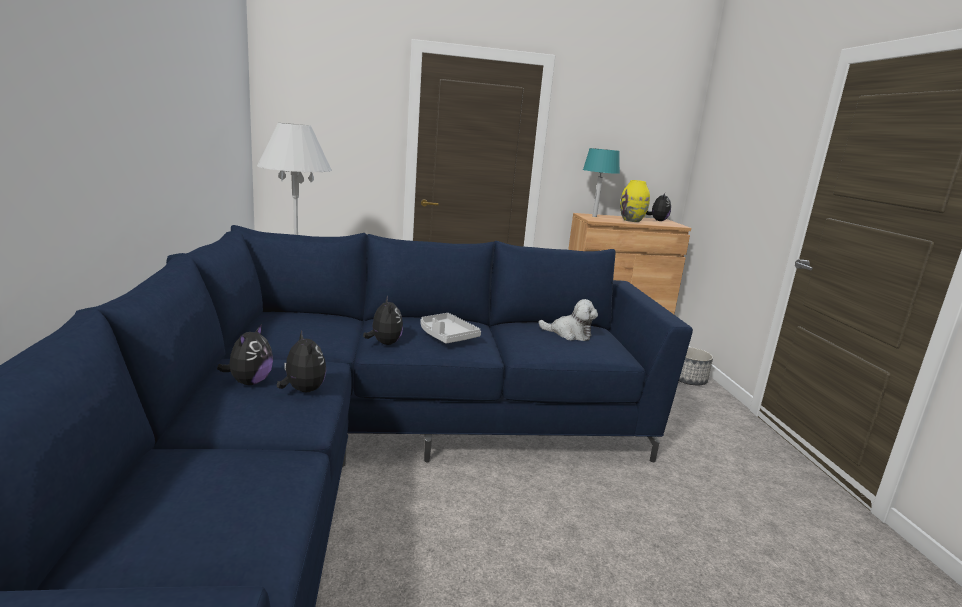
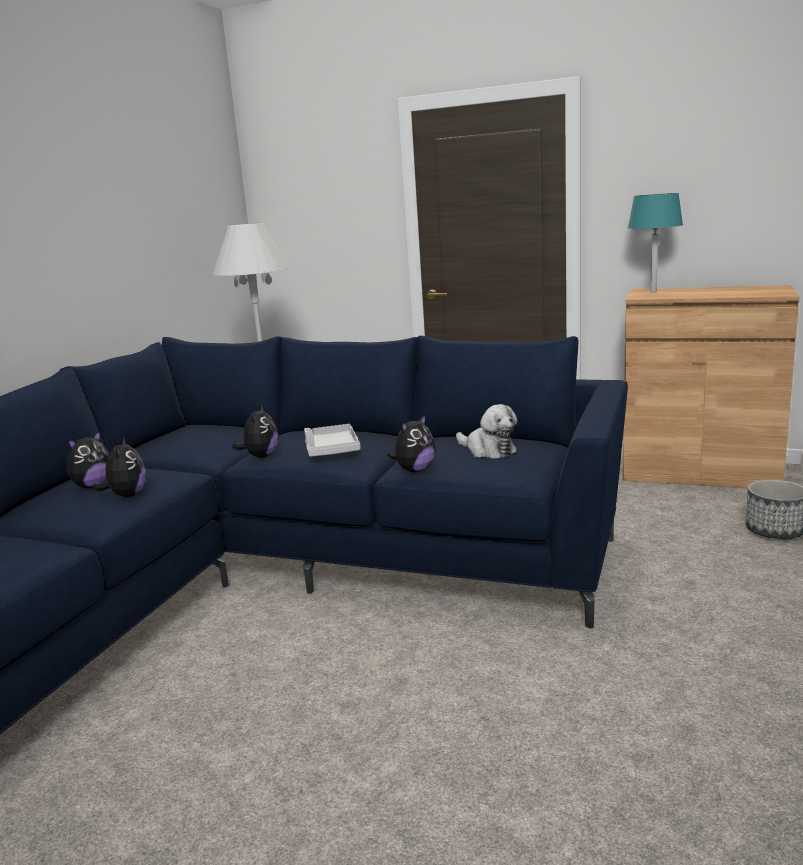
camera: 30 degrees right, 0 degrees up
yellow vase [620,180,650,222] -> none
plush toy [646,193,671,221] -> plush toy moved to [387,414,436,472]

